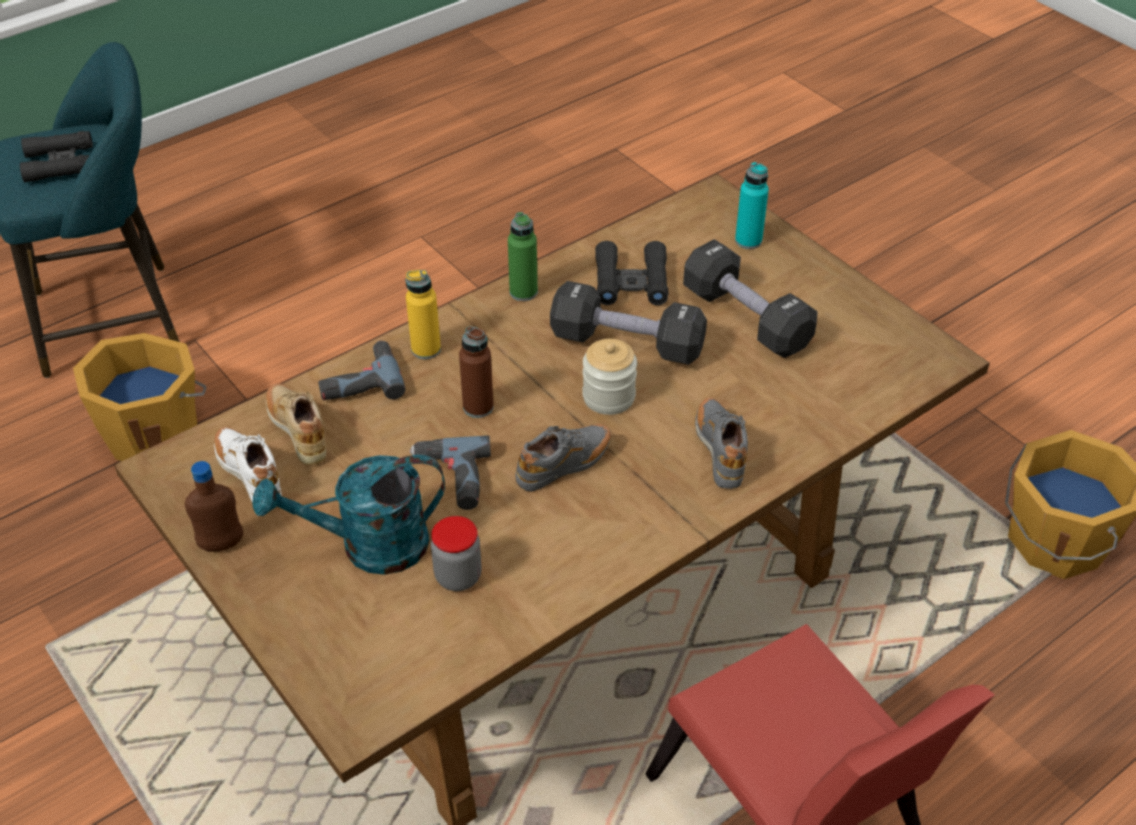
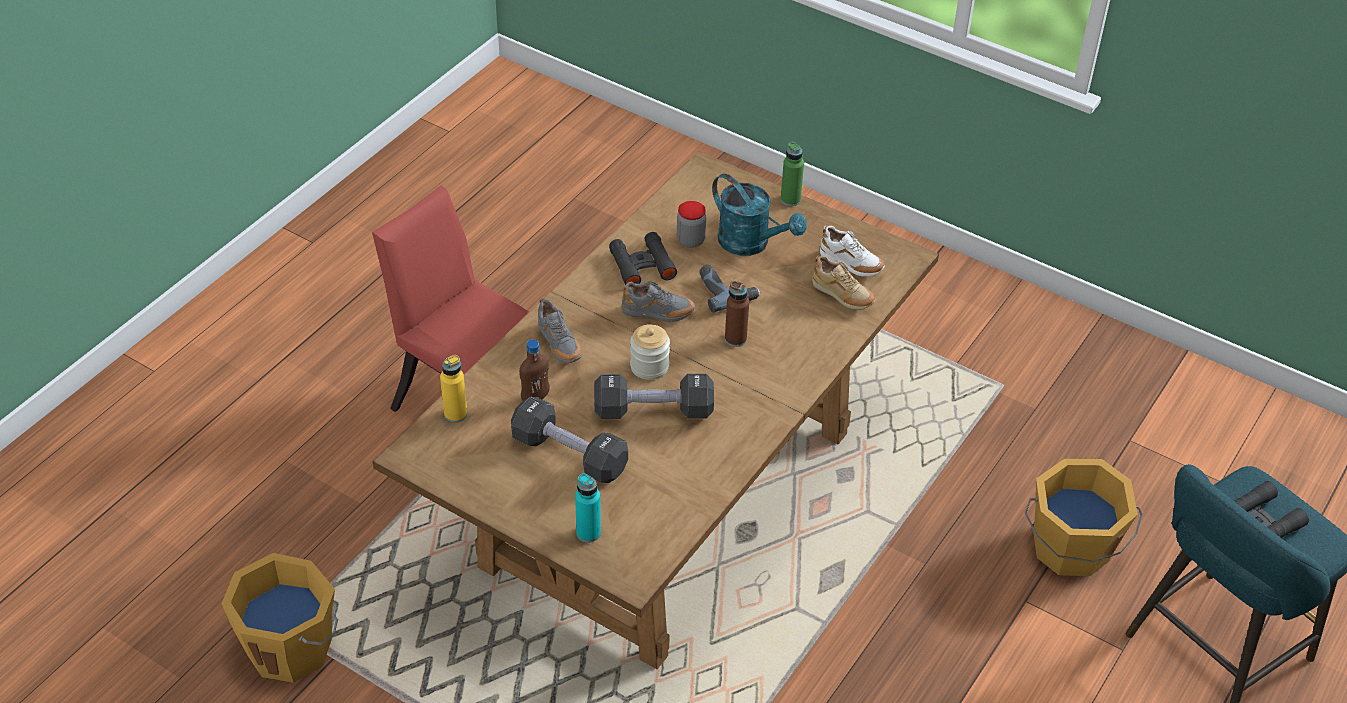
camera: 160 degrees right, 0 degrees up
brown bottle [185,461,243,552] -> brown bottle moved to [519,339,550,401]
turquoise watering can [252,455,445,575] -> turquoise watering can turned 75 degrees clockwise [712,174,807,256]
power drill [318,341,406,400] -> none
yellow bottle [406,270,441,359] -> yellow bottle moved to [440,355,467,423]
green bottle [508,212,538,301] -> green bottle moved to [781,142,804,206]
grey shoe [515,424,611,492] -> grey shoe turned 120 degrees counterclockwise [622,281,695,322]
black binoculars [595,241,668,305] -> black binoculars moved to [609,232,677,286]

